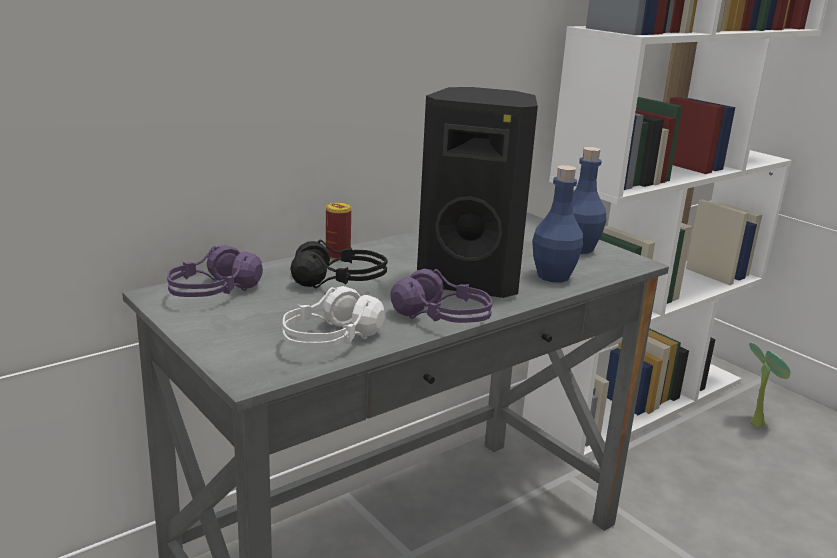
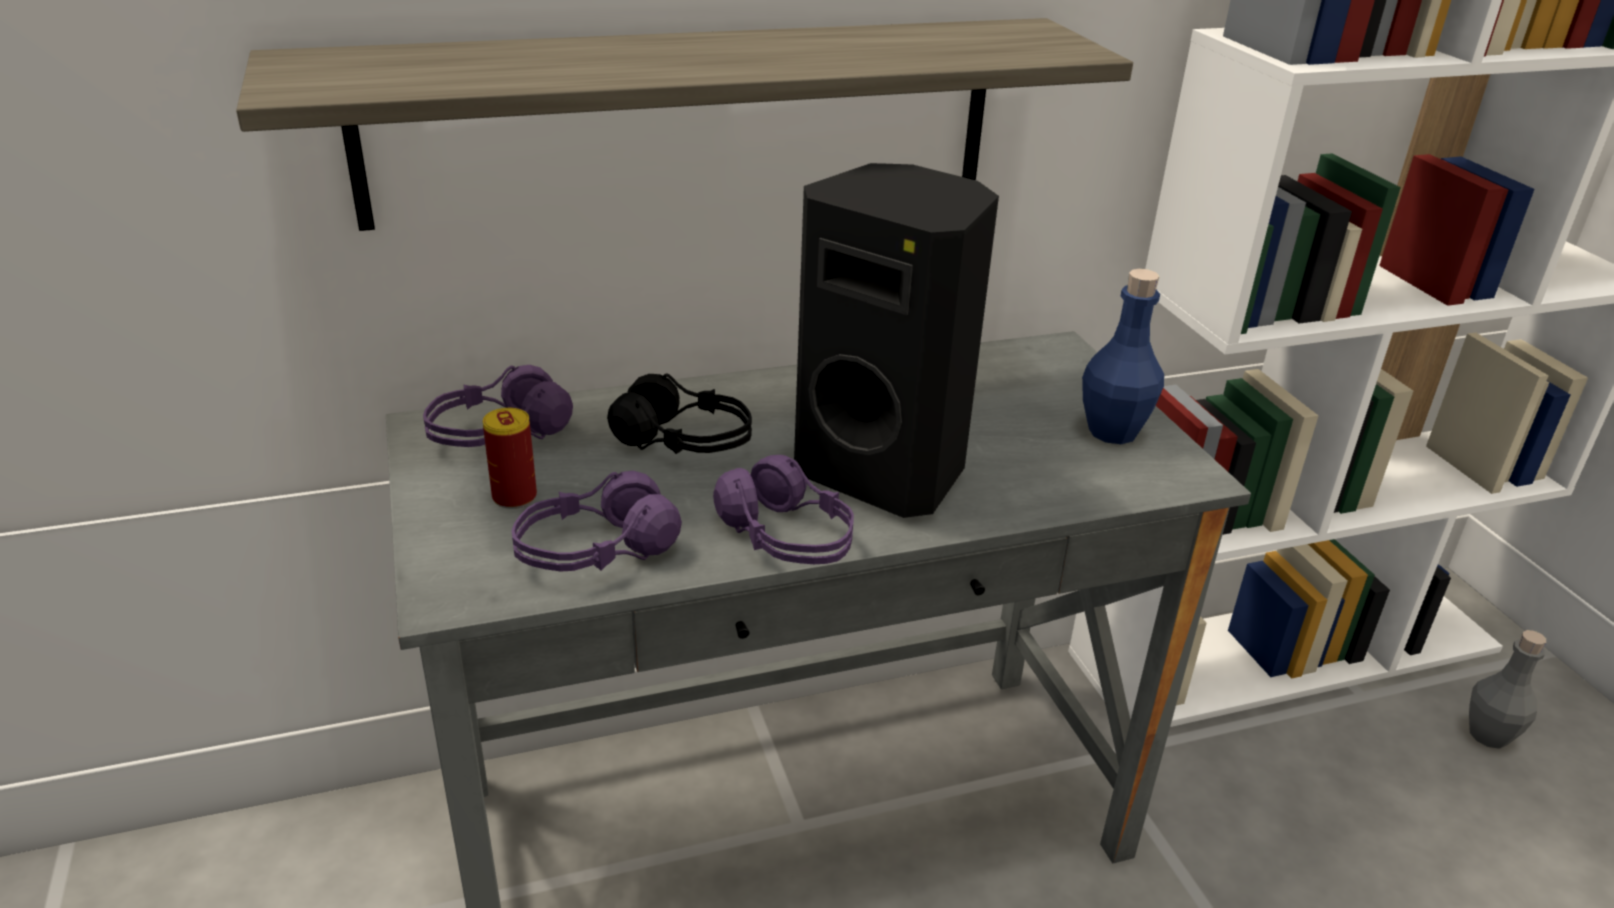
camera: 20 degrees right, 10 degrees up
white headphones [283,286,385,347] -> purple headphones [512,471,682,571]
can [326,203,351,260] -> can moved to [483,408,537,509]
blue bottle [532,165,583,282] -> none
potted plant [749,342,791,428] -> grey bottle [1469,630,1546,749]
none -> shelf [236,18,1133,231]

